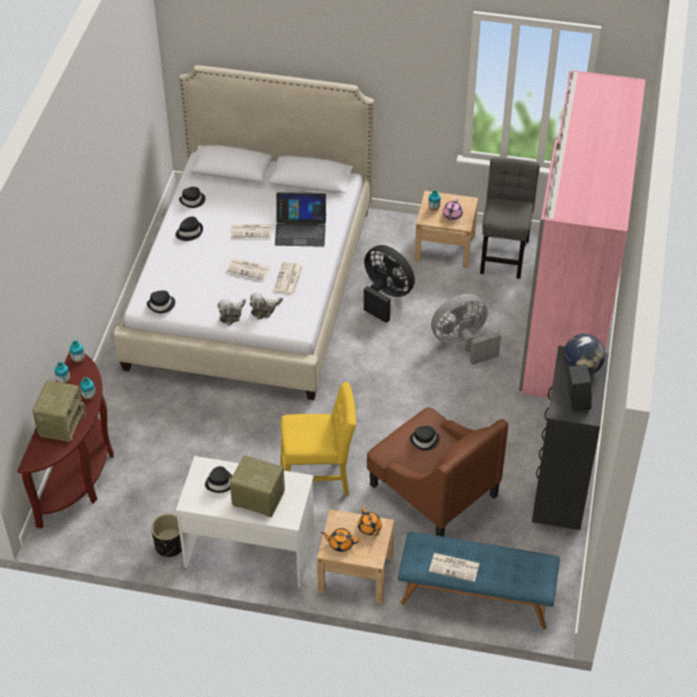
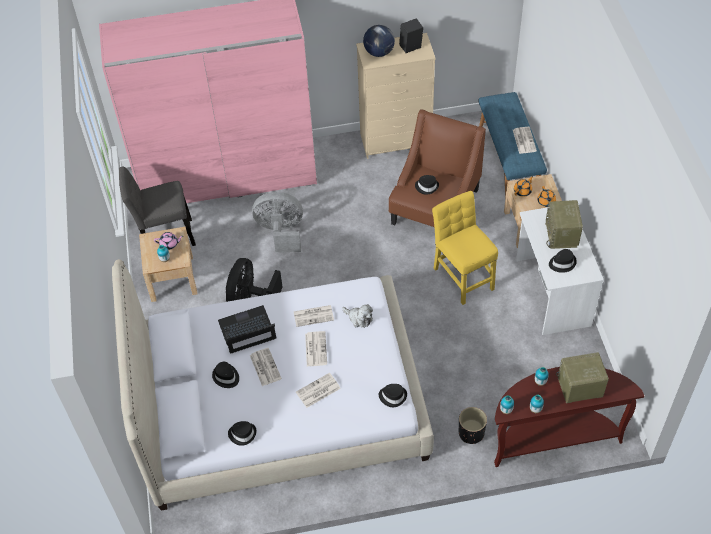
camera: 110 degrees left, 5 degrees up
black planter [151,514,182,557] -> black planter moved to [459,407,487,444]
black hat [175,216,203,241] -> black hat moved to [212,362,239,388]
plush toy [217,299,246,325] -> none
laptop [275,192,326,247] -> laptop turned 90 degrees counterclockwise [218,305,276,354]
grey fan [431,294,501,365] -> grey fan turned 135 degrees clockwise [252,192,303,252]
black dresser [532,346,609,530] -> beige dresser [356,33,436,159]
none -> newspaper [296,373,341,408]

